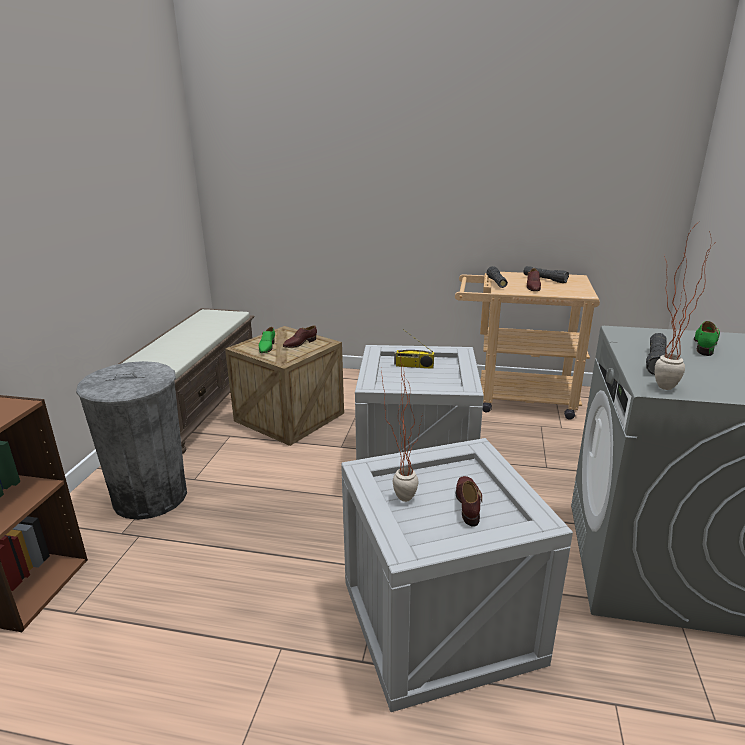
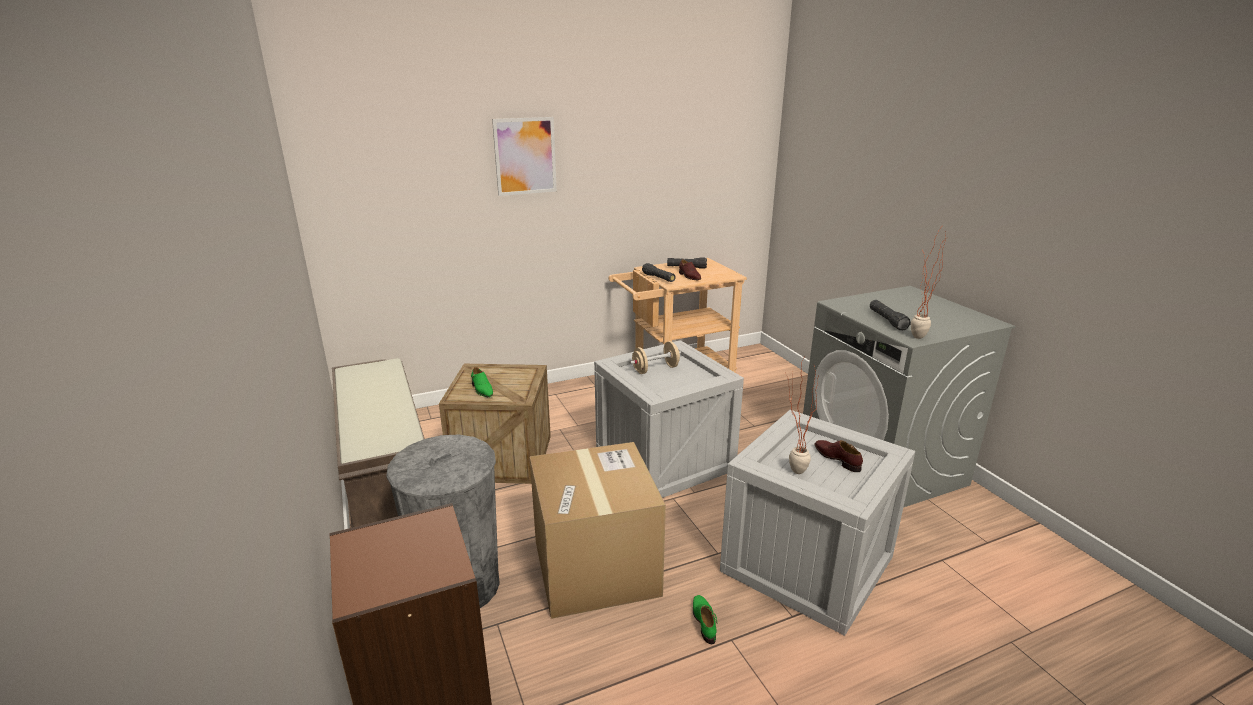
camera: 35 degrees left, 0 degrees up
brown shoe [283,325,317,348] -> none
radio [394,329,434,369] -> beige dumbbell [630,341,681,374]
green shoe [694,321,720,356] -> green shoe moved to [693,595,717,644]
none -> picture [492,117,557,196]
none -> cardboard box [530,442,666,619]

